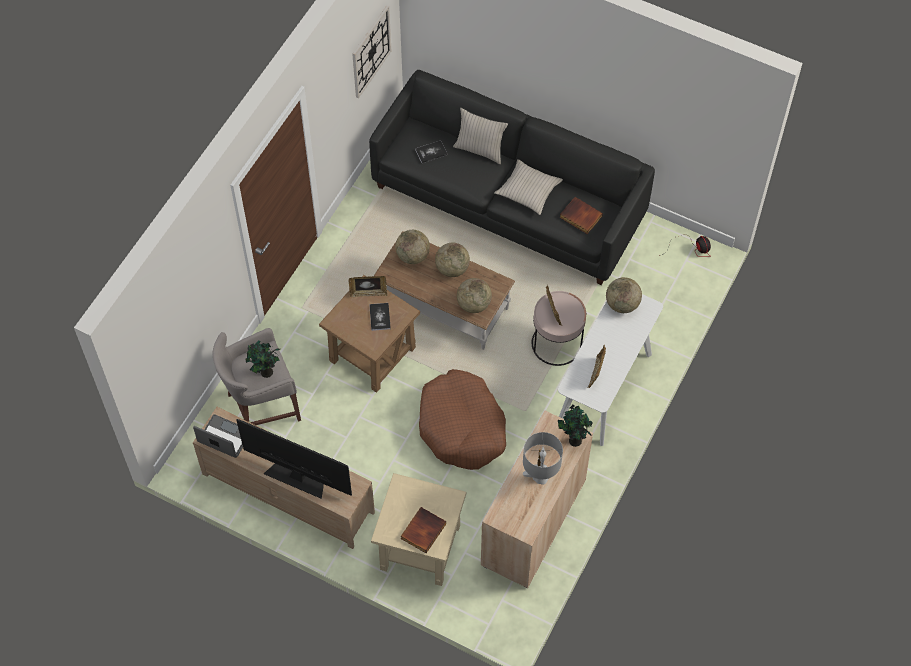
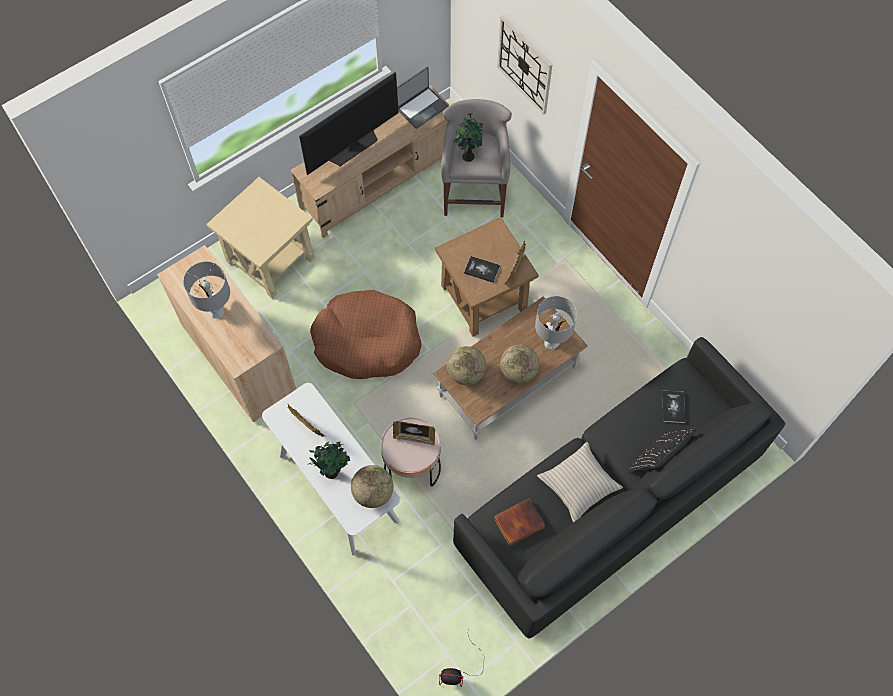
camera: 115 degrees right, 5 degrees up
wall clock [352,5,391,98] -> wall clock moved to [497,15,552,115]
globe [395,230,430,264] -> grey table lamp [535,296,577,349]
book [401,507,446,553] -> none
beige pillow [453,107,508,164] -> black pillow [628,428,697,472]
potted plant [558,405,593,447] -> potted plant moved to [307,442,350,479]

